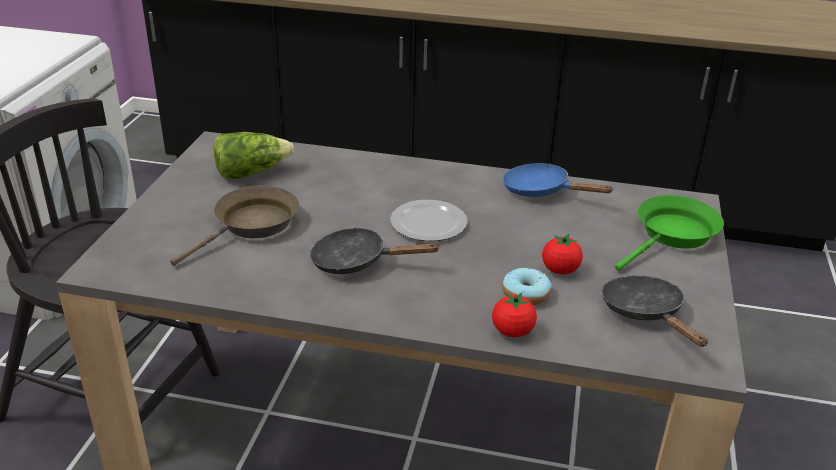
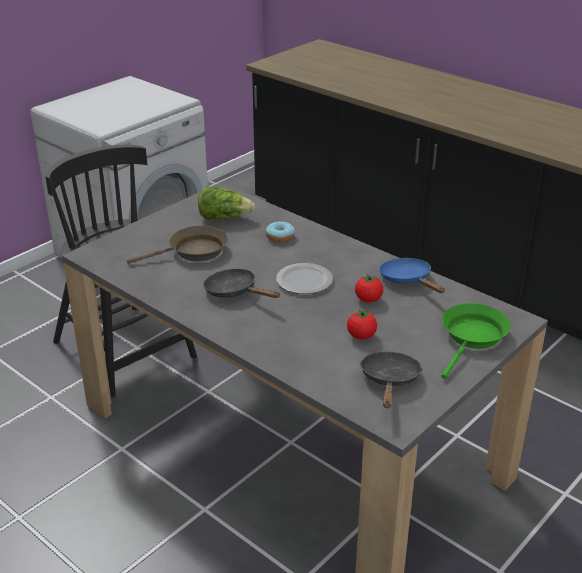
camera: 30 degrees right, 0 degrees up
tomato [492,292,537,337] -> tomato moved to [355,273,383,303]
donut [502,268,552,305] -> donut moved to [266,221,295,242]
green frying pan [615,195,724,271] -> green frying pan turned 45 degrees counterclockwise [441,303,511,379]

